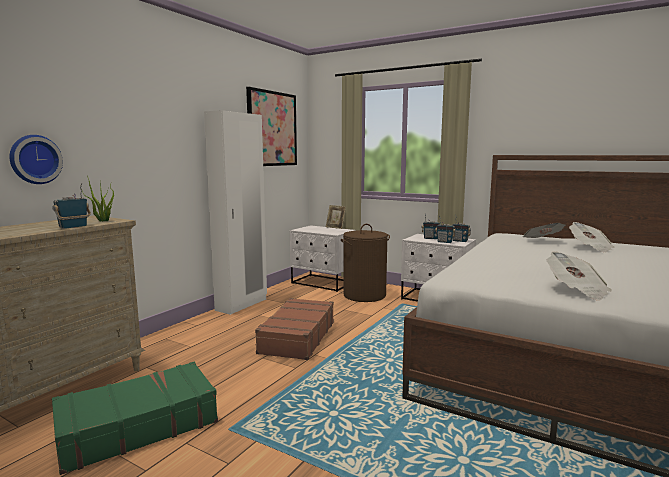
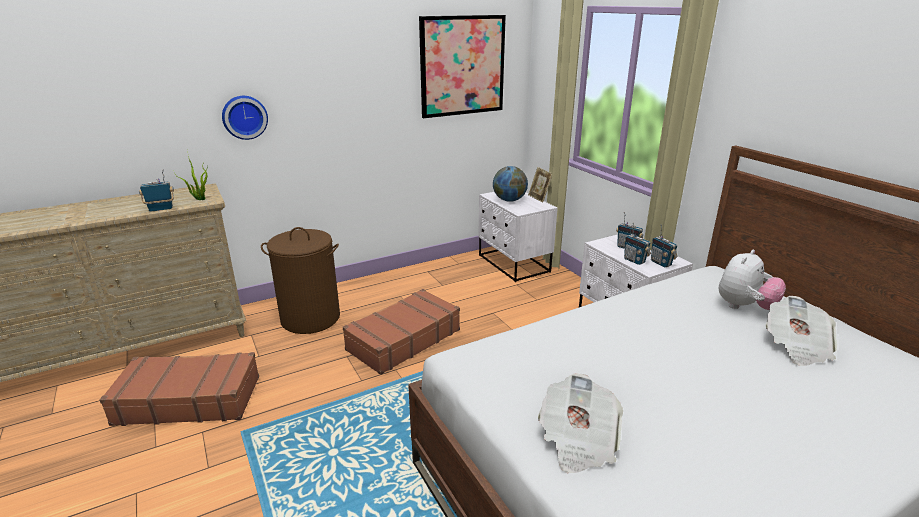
camera: 30 degrees right, 15 degrees up
wall clock [9,135,63,184] -> wall clock moved to [222,96,268,140]
green suitcase [52,362,218,475] -> brown suitcase [100,352,259,426]
white wardrobe [204,110,267,315] -> none
brown laundry basket [341,224,390,302] -> brown laundry basket moved to [261,227,340,334]
newspaper [523,223,565,238] -> plush toy [719,250,786,310]
none -> globe [493,166,528,202]

